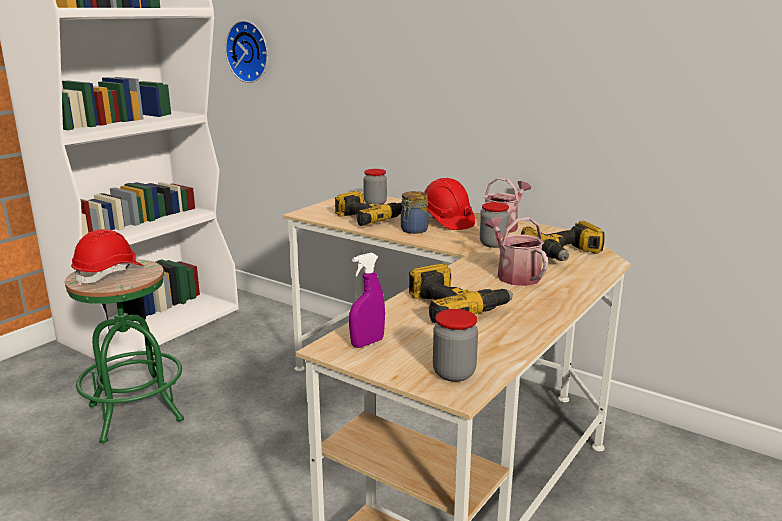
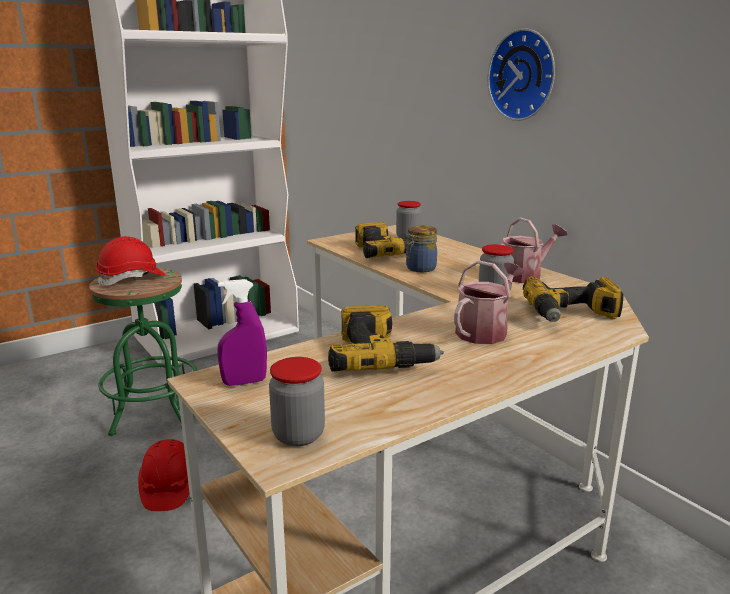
camera: 20 degrees right, 0 degrees up
wall clock [225,20,268,83] -> wall clock moved to [487,28,555,121]
red hard hat [424,178,475,230] -> red hard hat moved to [138,439,189,511]
watering can [485,217,548,286] -> watering can turned 45 degrees clockwise [454,260,524,344]

